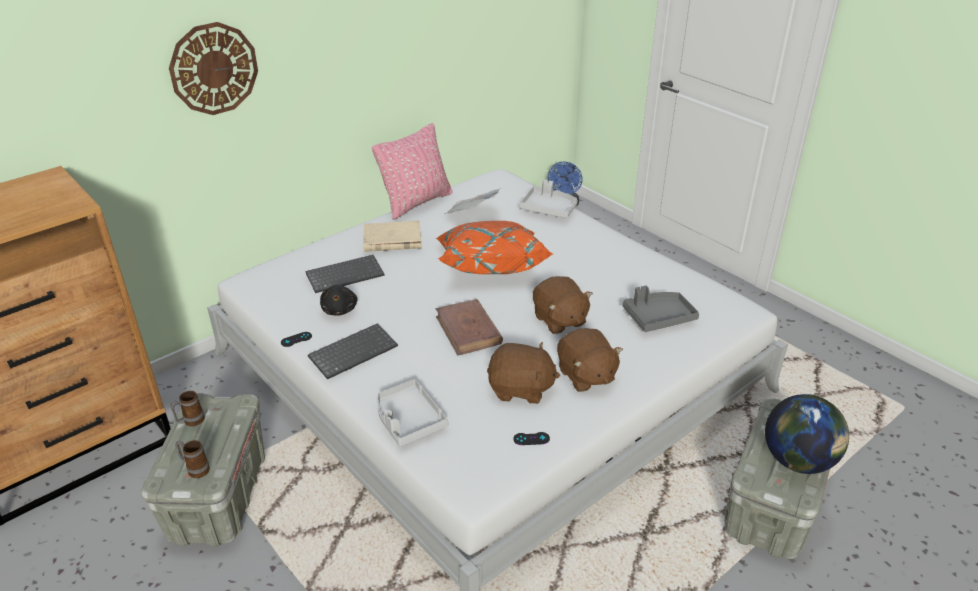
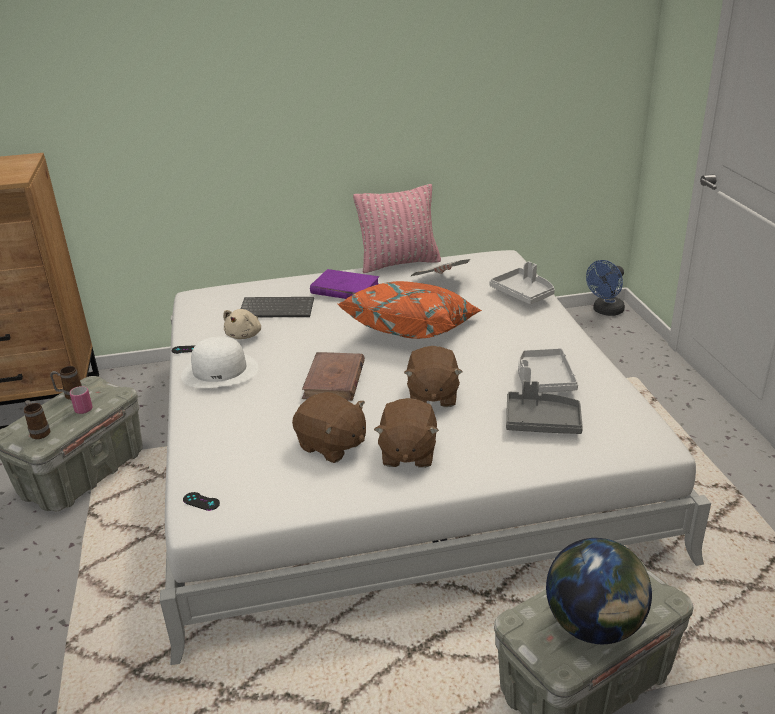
camera: 30 degrees right, 5 degrees down
wall clock [169,22,258,115] -> none
keyboard [308,323,398,379] -> white hat [181,336,259,388]
black plush toy [320,285,358,316] -> beige plush toy [223,309,261,339]
beige book [363,221,422,252] -> purple book [310,269,379,299]
grey tray [377,379,449,446] -> grey tray moved to [518,348,578,393]
black game controller [513,432,550,445] -> black game controller moved to [183,492,220,511]
none -> pink mug [70,386,93,414]

